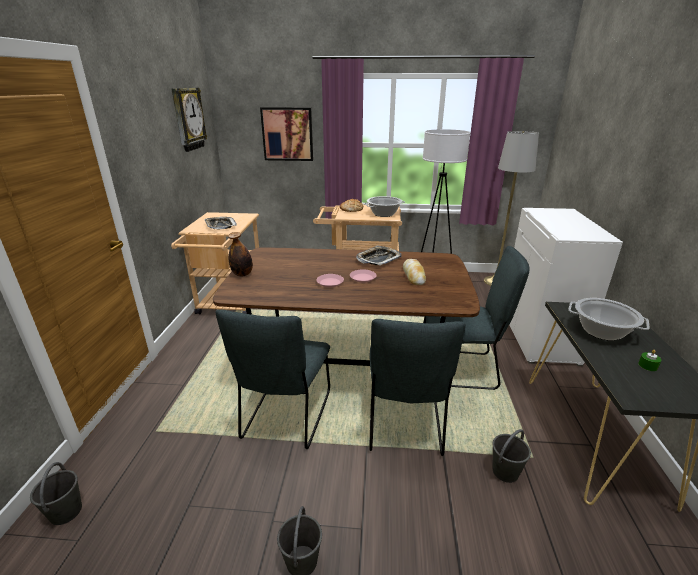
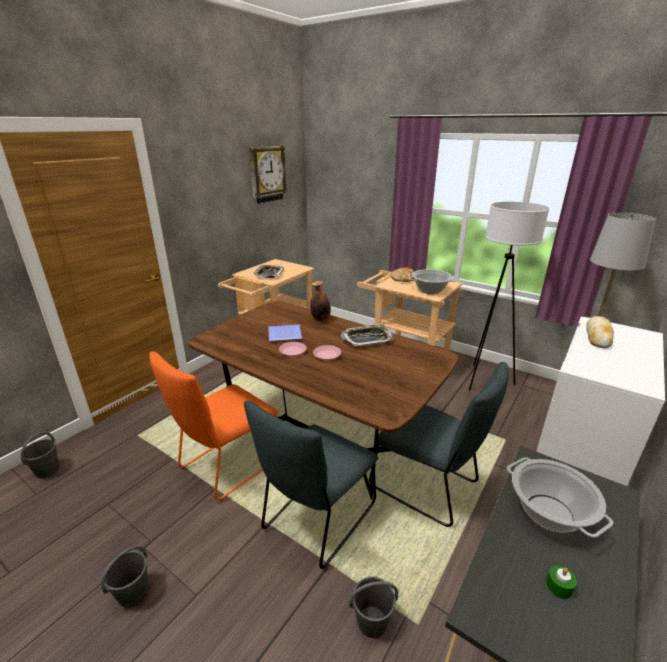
camera: 30 degrees right, 0 degrees up
grey chair [216,309,330,449] -> orange chair [149,351,278,501]
bottle [228,232,253,277] -> bottle moved to [310,281,331,321]
picture [260,107,313,161] -> none
bread [403,259,426,285] -> bread moved to [586,316,614,348]
none -> plate [268,324,302,341]

